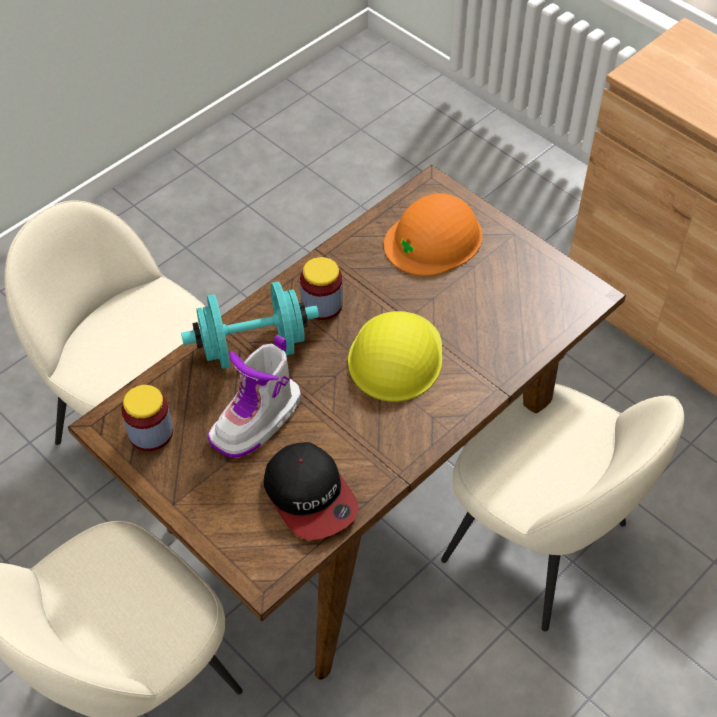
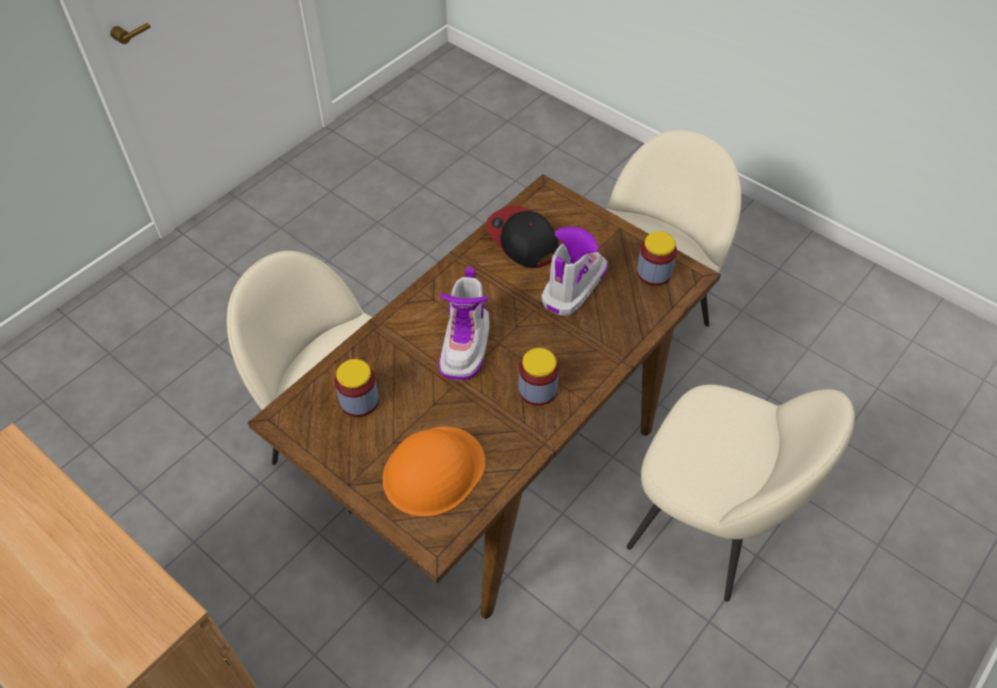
camera: 175 degrees right, 0 degrees up
turquoise dumbbell [181,281,319,369] -> none
yellow hard hat [348,311,442,402] -> boot [439,267,490,380]
none -> jar [335,359,379,417]

